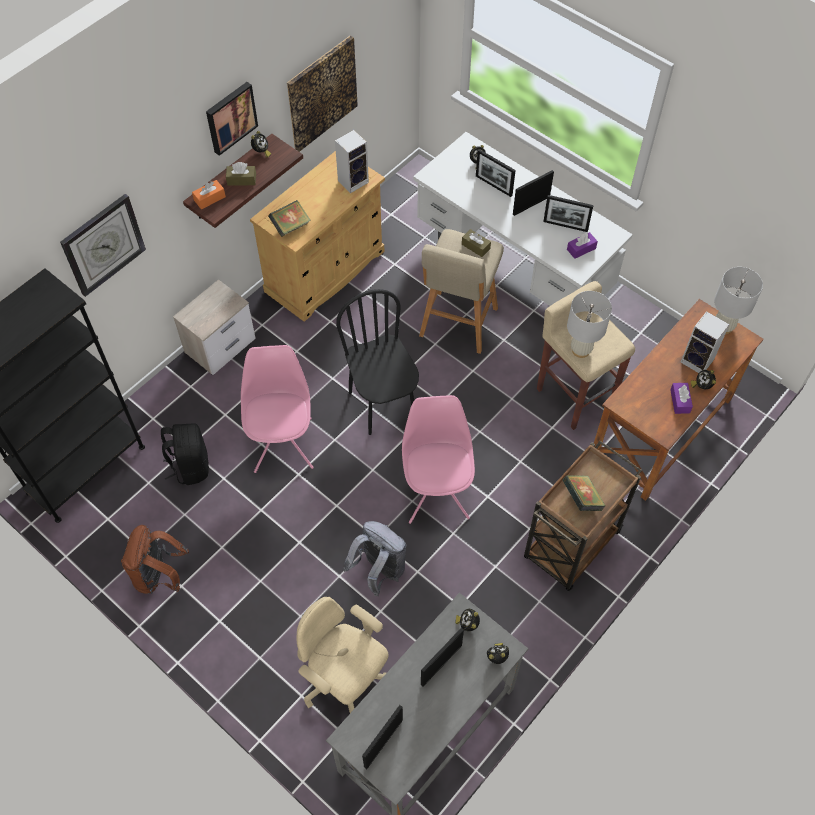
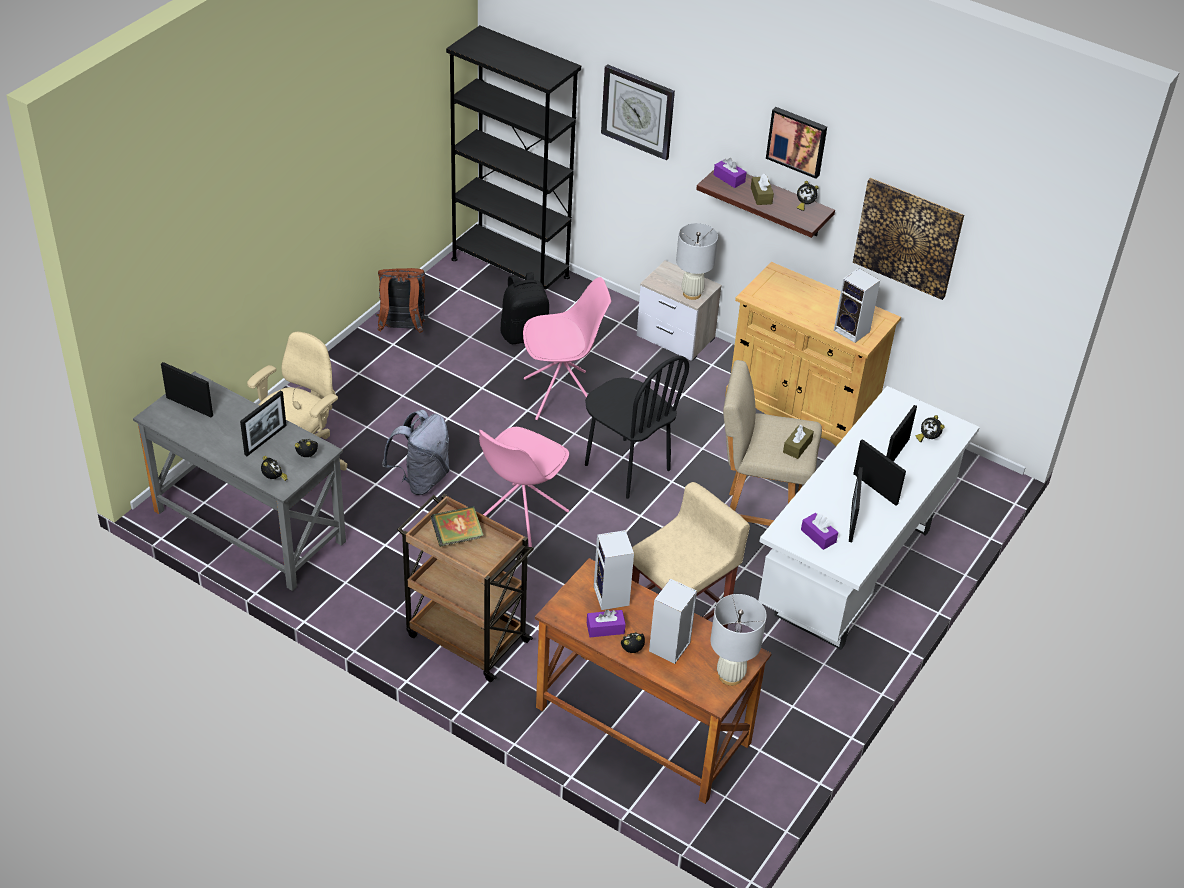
camera: 80 degrees right, 15 degrees down
orange tissue box [192,180,226,209] -> purple tissue box [714,158,746,188]
book [268,200,311,237] -> none
black chair [336,289,419,435] -> black chair turned 75 degrees clockwise [585,356,689,499]
pink chair [402,395,475,524] -> pink chair turned 135 degrees clockwise [479,427,569,547]
picture frame [421,628,464,686] -> picture frame turned 90 degrees clockwise [240,390,287,456]
white table lamp [567,291,612,358] -> white table lamp moved to [676,223,718,300]
none -> speaker [594,530,634,610]

